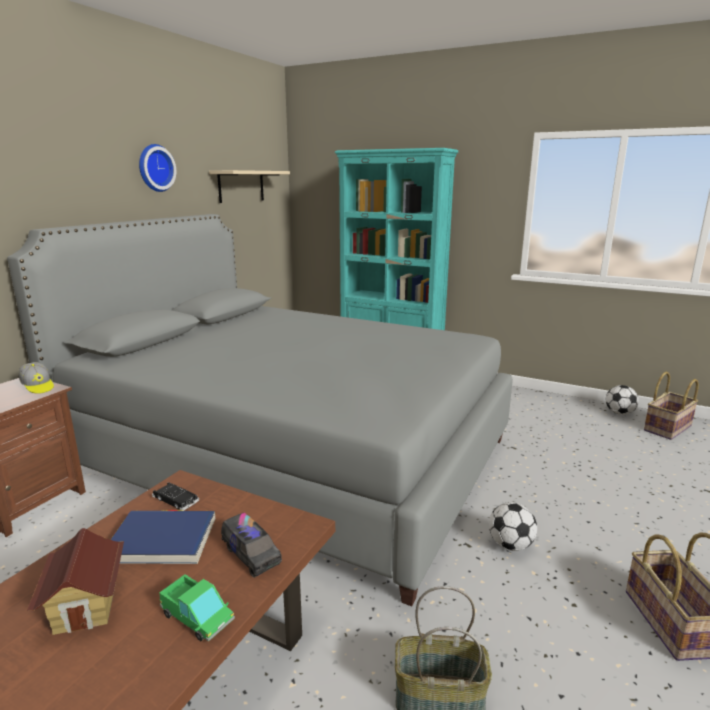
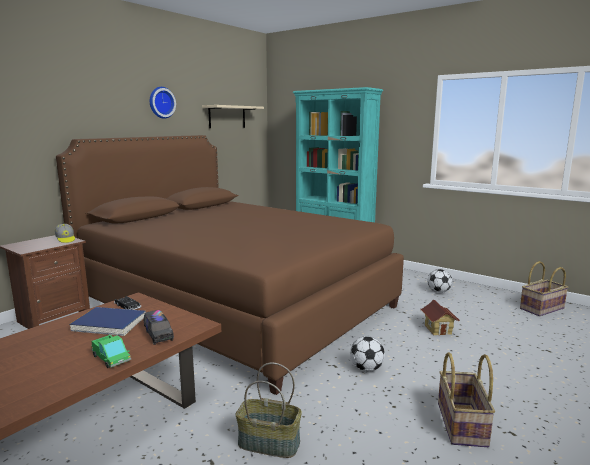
camera: 10 degrees right, 5 degrees down
grey bed [7,214,513,606] -> brown bed [56,135,404,395]
toy house [27,528,124,635] -> toy house moved to [421,300,460,335]
football [606,385,639,415] -> football moved to [428,269,452,293]

